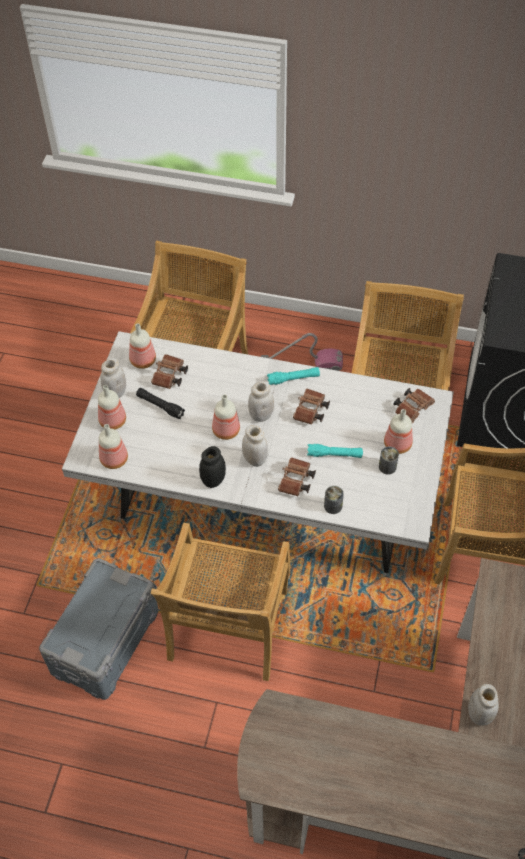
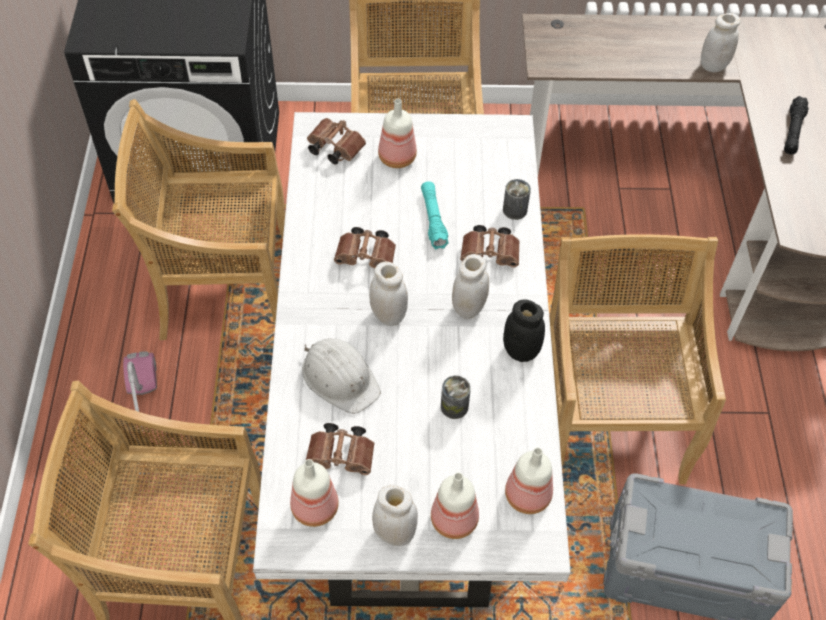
camera: 105 degrees left, 0 degrees up
black flashlight [136,388,185,419] -> black flashlight moved to [784,96,809,155]
beige chair [151,523,290,681] -> beige chair turned 90 degrees counterclockwise [549,234,726,484]
bottle [212,395,240,440] -> none
turquoise flashlight [267,367,320,385] -> none
can [379,446,399,475] -> can moved to [441,376,471,419]
none -> white hard hat [302,338,381,414]

